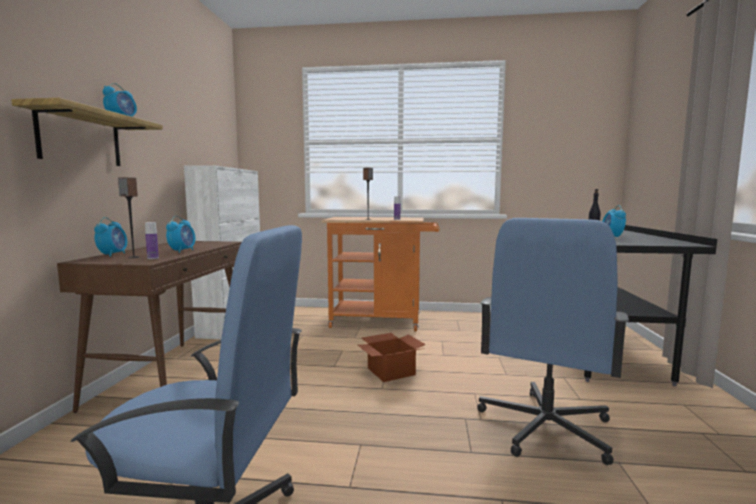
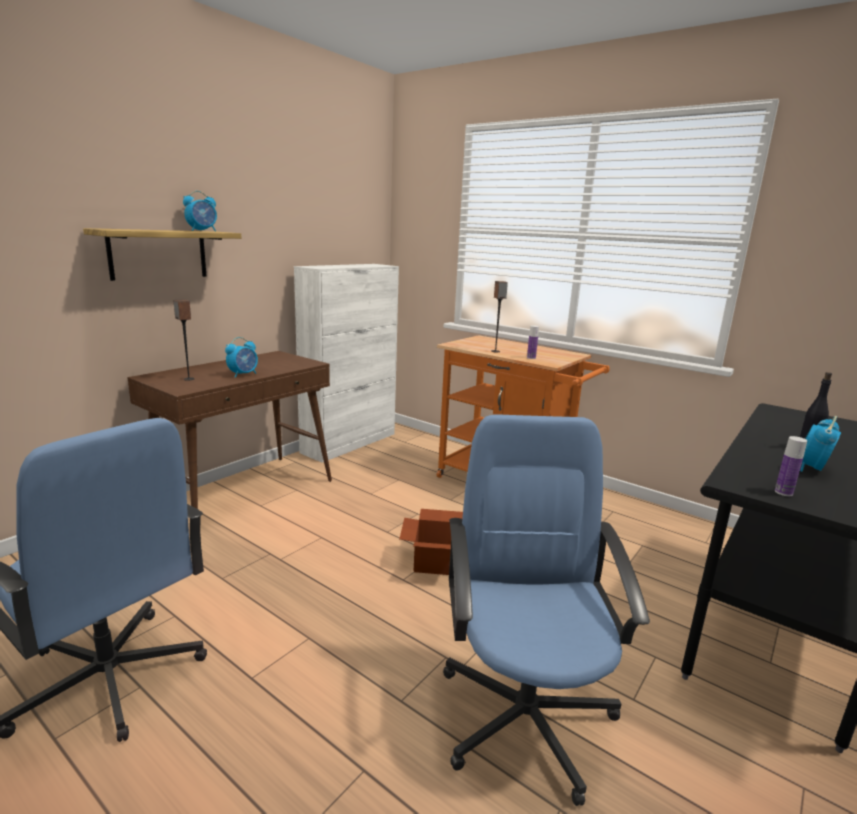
camera: 30 degrees right, 10 degrees up
alarm clock [94,217,127,257] -> none
bottle [145,222,159,259] -> bottle moved to [775,436,807,496]
blue office chair [477,218,629,465] -> blue office chair turned 120 degrees clockwise [443,414,650,806]

